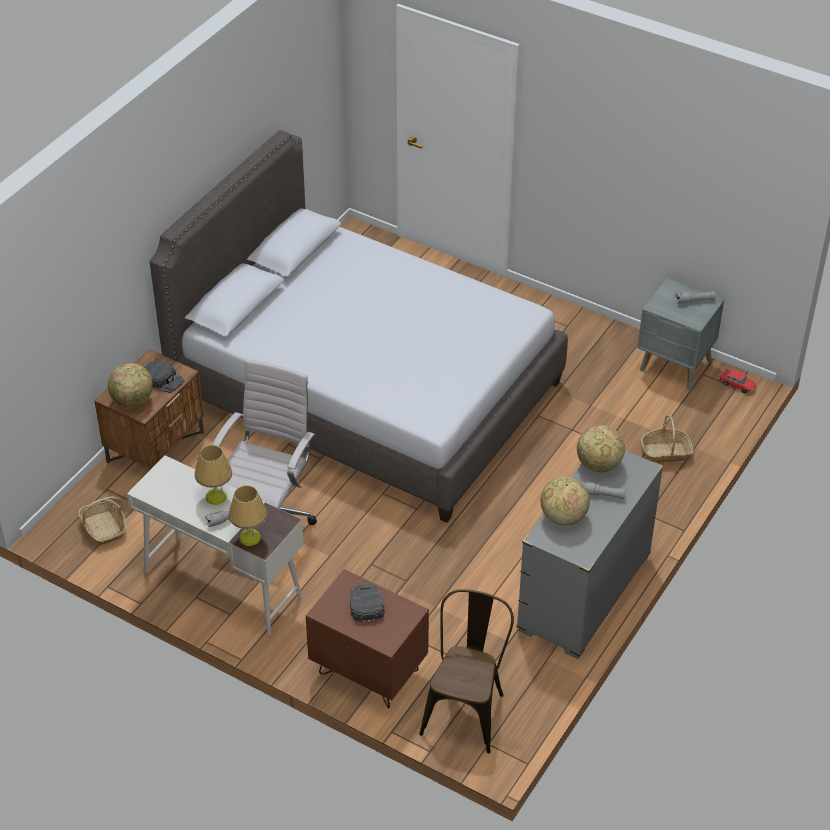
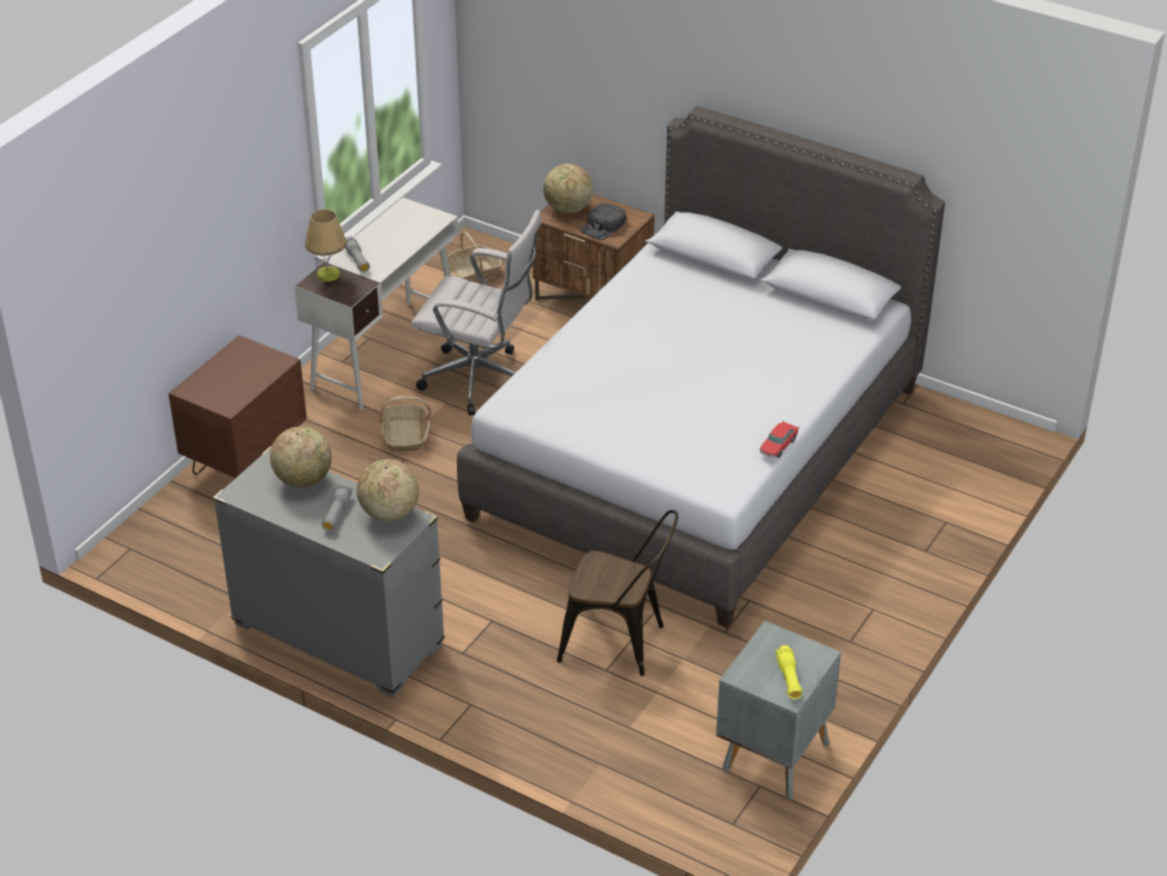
camera: 90 degrees right, 5 degrees down
table lamp [195,445,232,505] -> none
black cap [350,584,384,623] -> none
brown chair [419,589,514,753] -> brown chair moved to [557,510,678,676]
basket [641,415,694,463] -> basket moved to [380,396,431,452]
grey flashlight [675,291,716,304] -> yellow flashlight [776,645,802,699]
toy car [720,369,756,393] -> toy car moved to [759,421,799,458]

